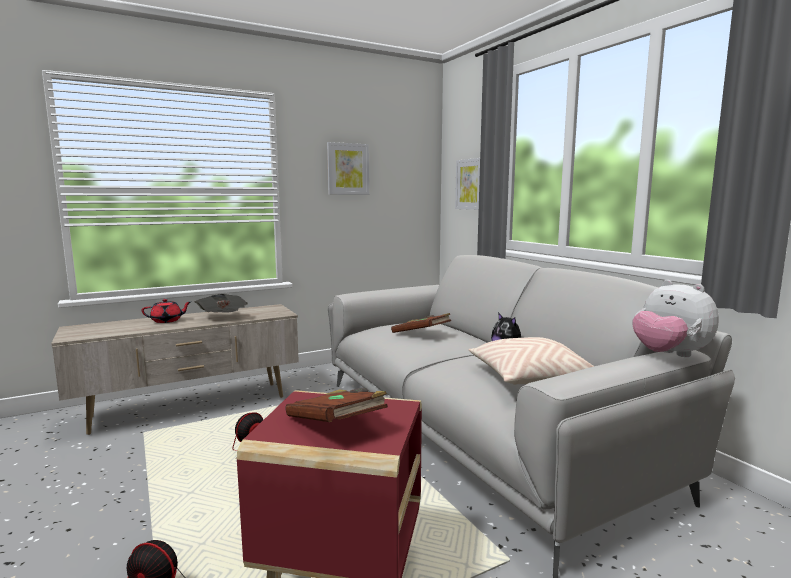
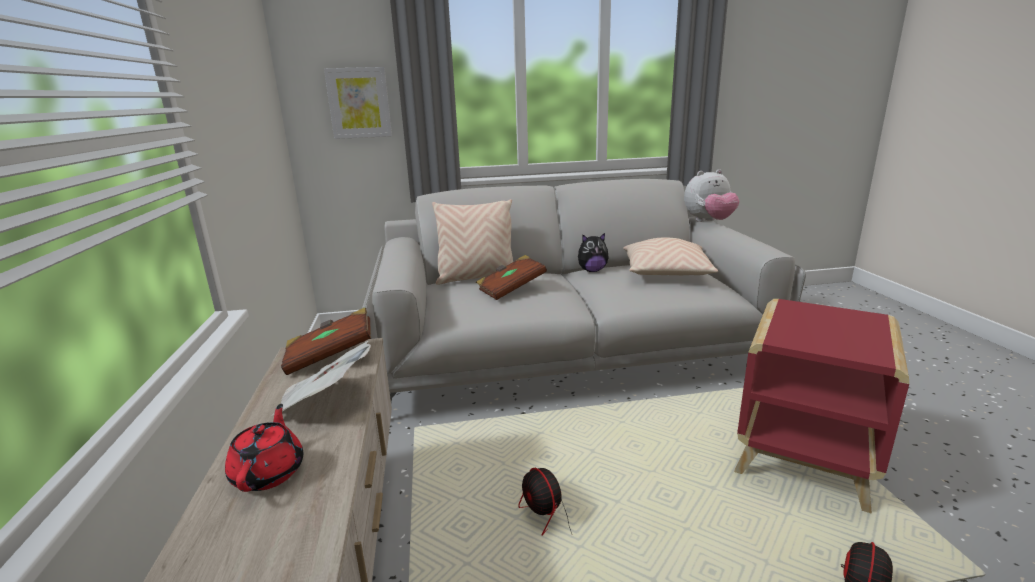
camera: 70 degrees left, 10 degrees up
brown book [286,388,388,422] -> brown book moved to [281,307,371,375]
picture [327,142,369,195] -> none
none -> beige pillow [432,199,513,285]

